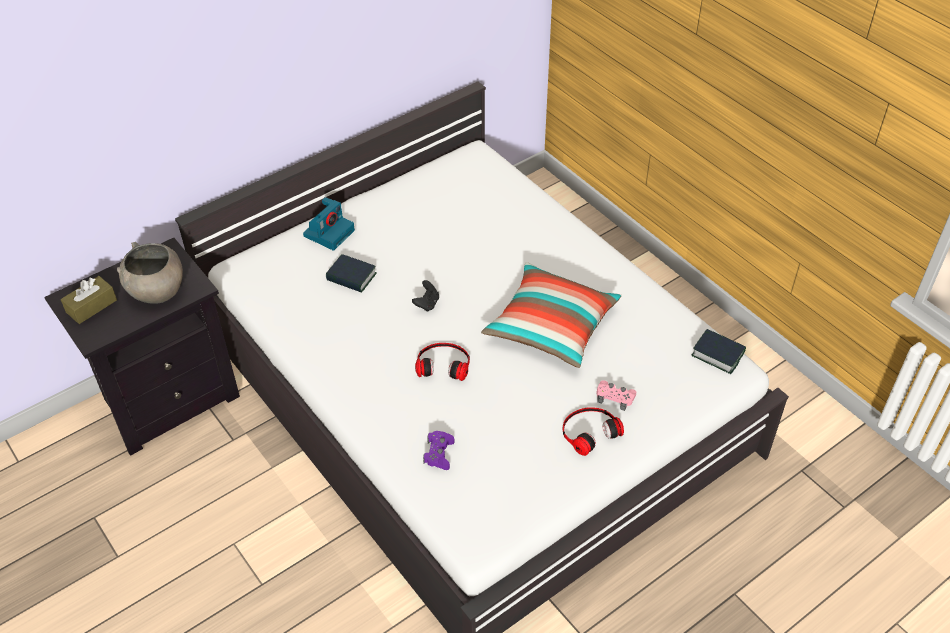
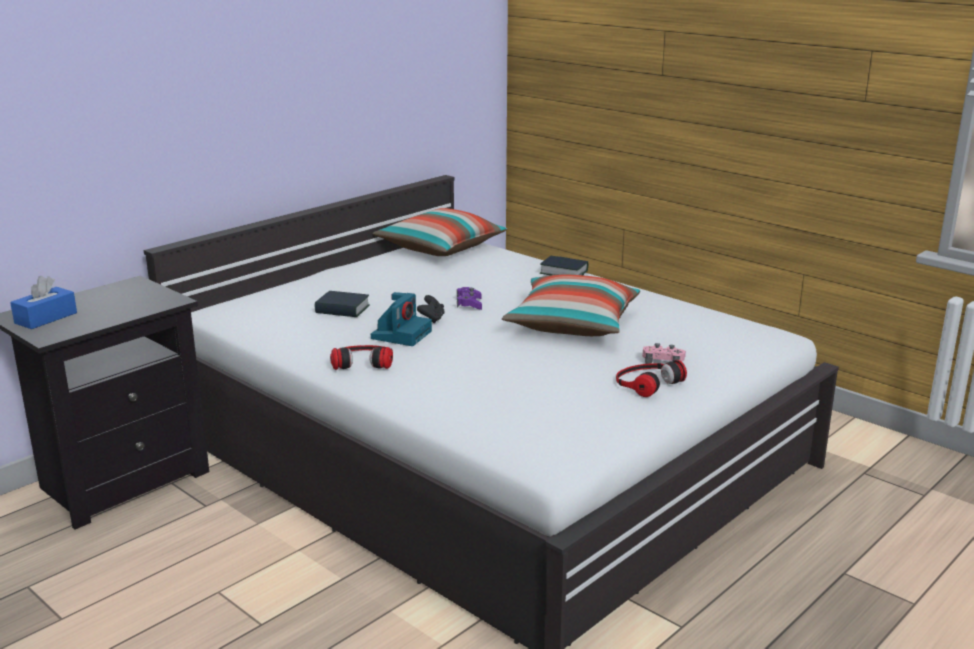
camera: 10 degrees left, 25 degrees down
brown tissue box [61,276,117,324] -> blue tissue box [10,276,77,329]
grey bowl [117,242,183,304] -> none
camera [303,197,355,250] -> camera moved to [371,292,432,346]
headphones [415,343,470,381] -> headphones moved to [330,345,393,370]
purple game controller [423,431,455,470] -> purple game controller moved to [457,287,482,310]
book [692,329,746,374] -> book moved to [540,256,588,275]
none -> pillow [373,208,507,256]

